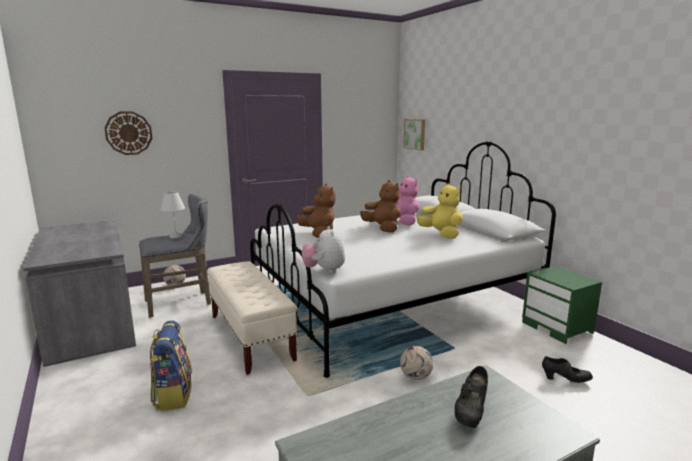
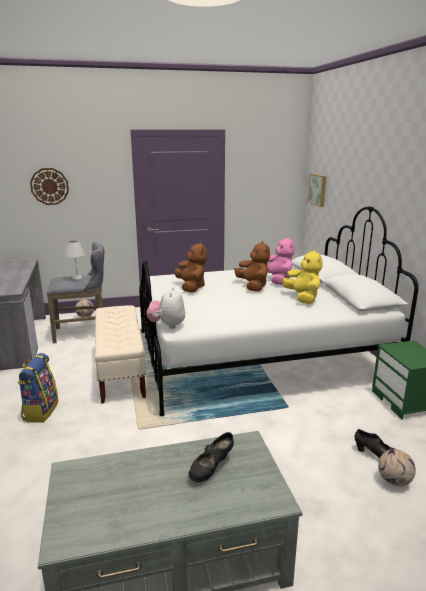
camera: 15 degrees right, 5 degrees up
football [400,346,433,380] -> football moved to [378,449,416,486]

